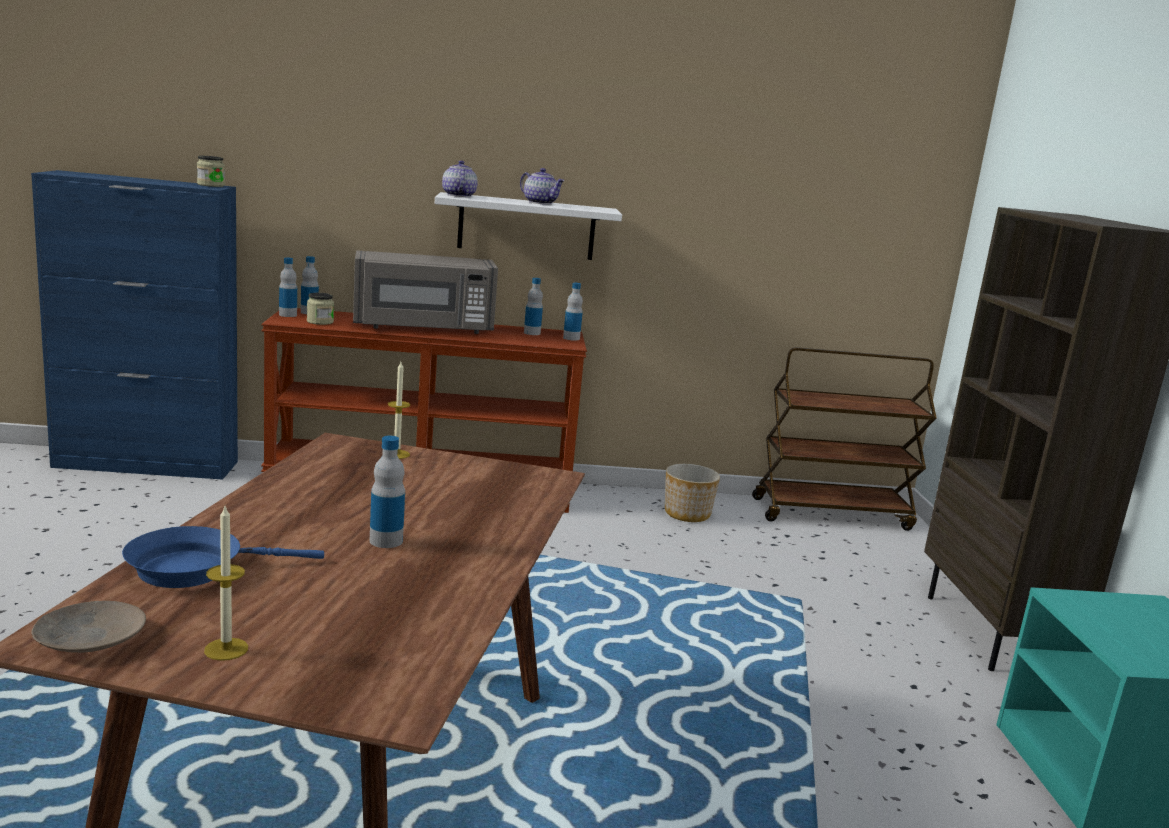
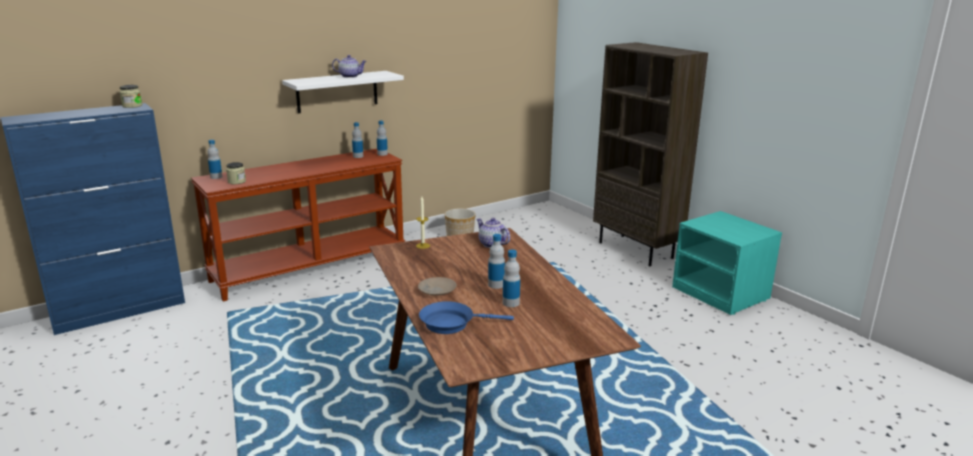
camera: 30 degrees left, 5 degrees up
beige plate [31,601,146,653] -> beige plate moved to [418,277,457,296]
blue frying pan [122,526,324,588] -> blue frying pan turned 45 degrees clockwise [419,301,514,334]
candle [204,506,248,661] -> none
bottle [279,258,297,317] -> bottle moved to [503,250,520,307]
grey microwave [353,250,498,334] -> none
teapot [442,160,478,197] -> teapot moved to [477,218,510,248]
brown cart [752,347,937,531] -> none

